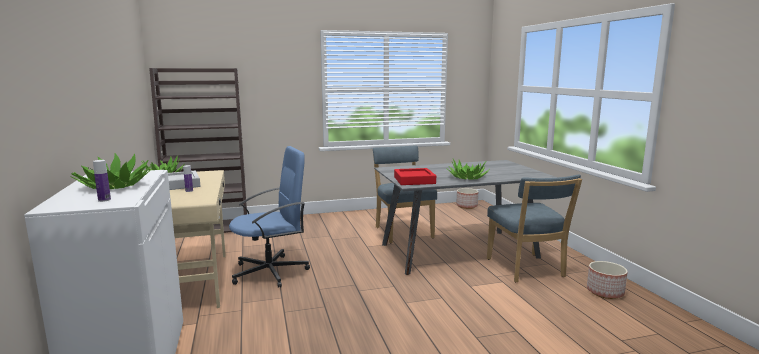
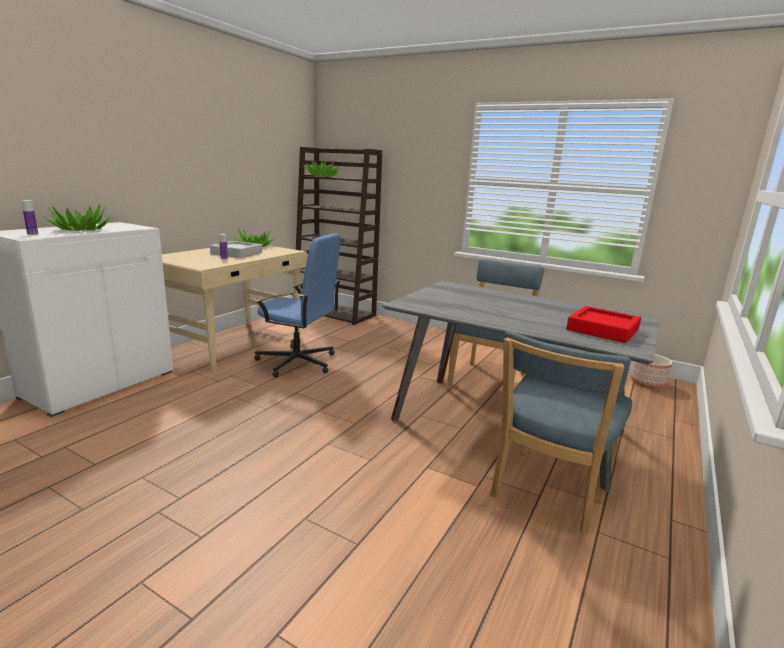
camera: 45 degrees right, 5 degrees up
red tray [394,168,436,185] -> red tray moved to [566,306,641,343]
potted plant [446,159,490,180] -> potted plant moved to [304,161,340,177]
planter [587,261,628,299] -> none

